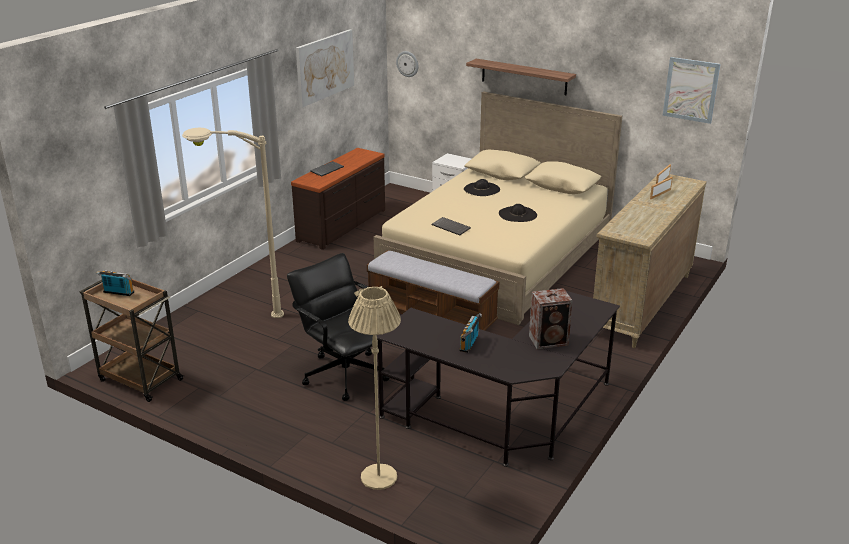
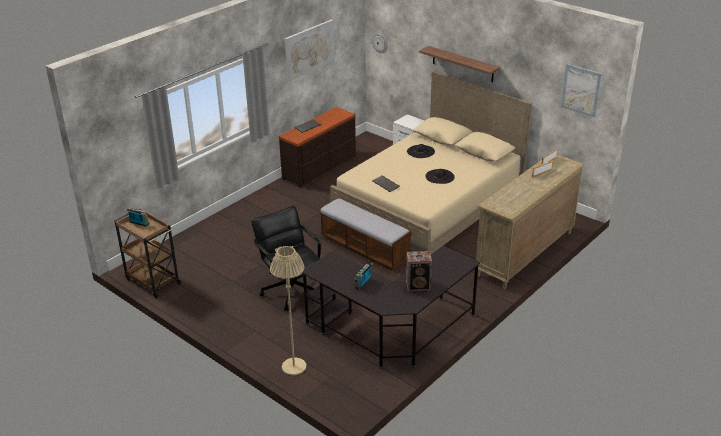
camera: 10 degrees right, 5 degrees up
beige floor lamp [182,128,284,318] -> none

